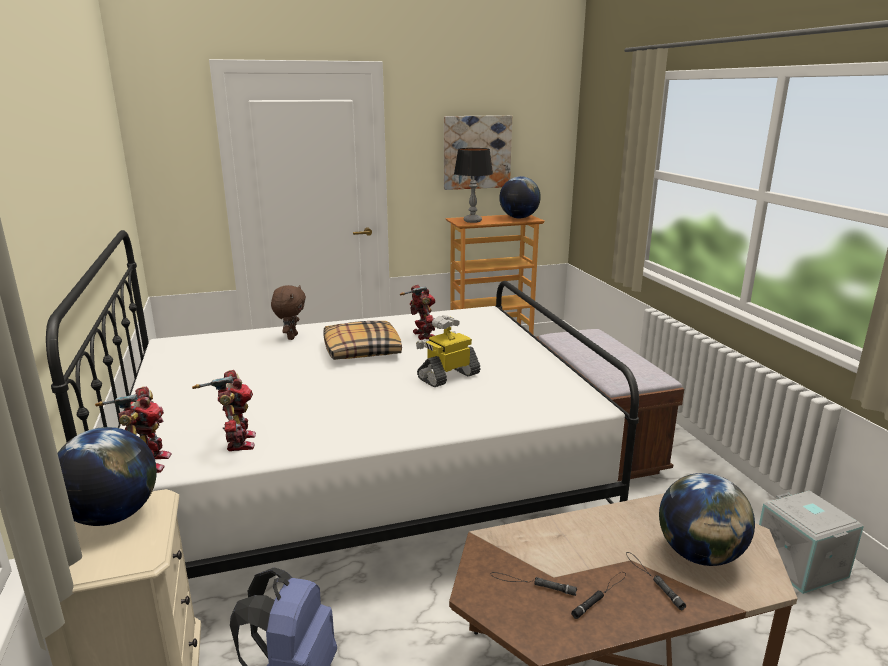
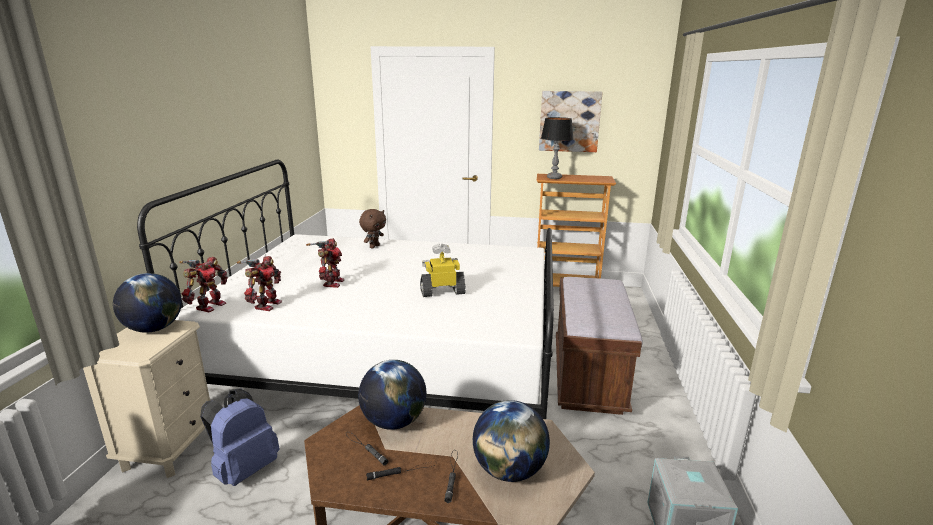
camera: 25 degrees right, 0 degrees up
pillow [323,321,402,360] -> none
toy robot [400,285,435,340] -> toy robot moved to [306,238,344,288]
globe [499,176,541,218] -> globe moved to [358,360,427,430]

